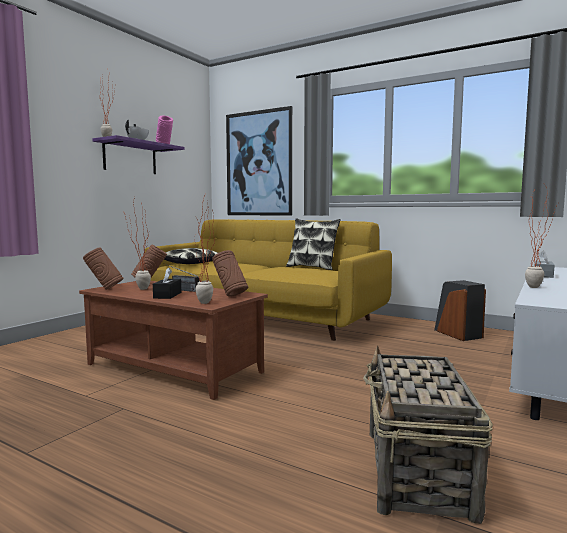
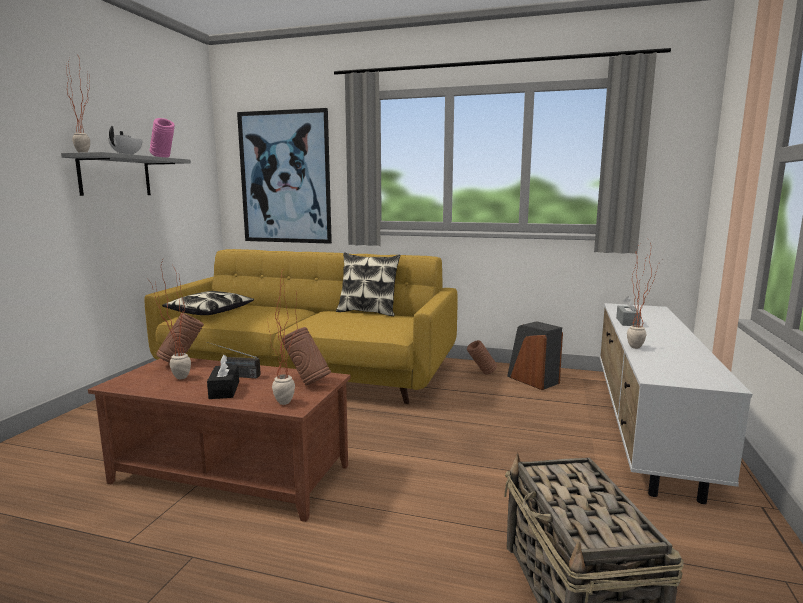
camera: 15 degrees left, 5 degrees up
brown vase [83,247,124,290] -> brown vase moved to [467,340,497,375]
purple shelf [93,135,184,174] -> grey shelf [61,152,191,196]

